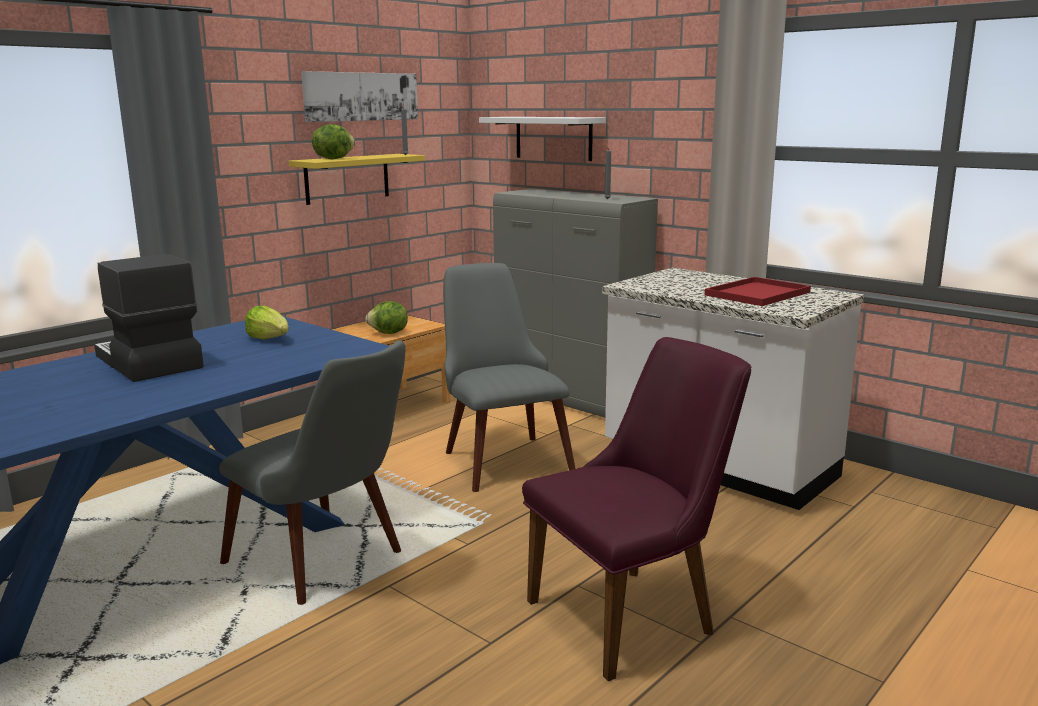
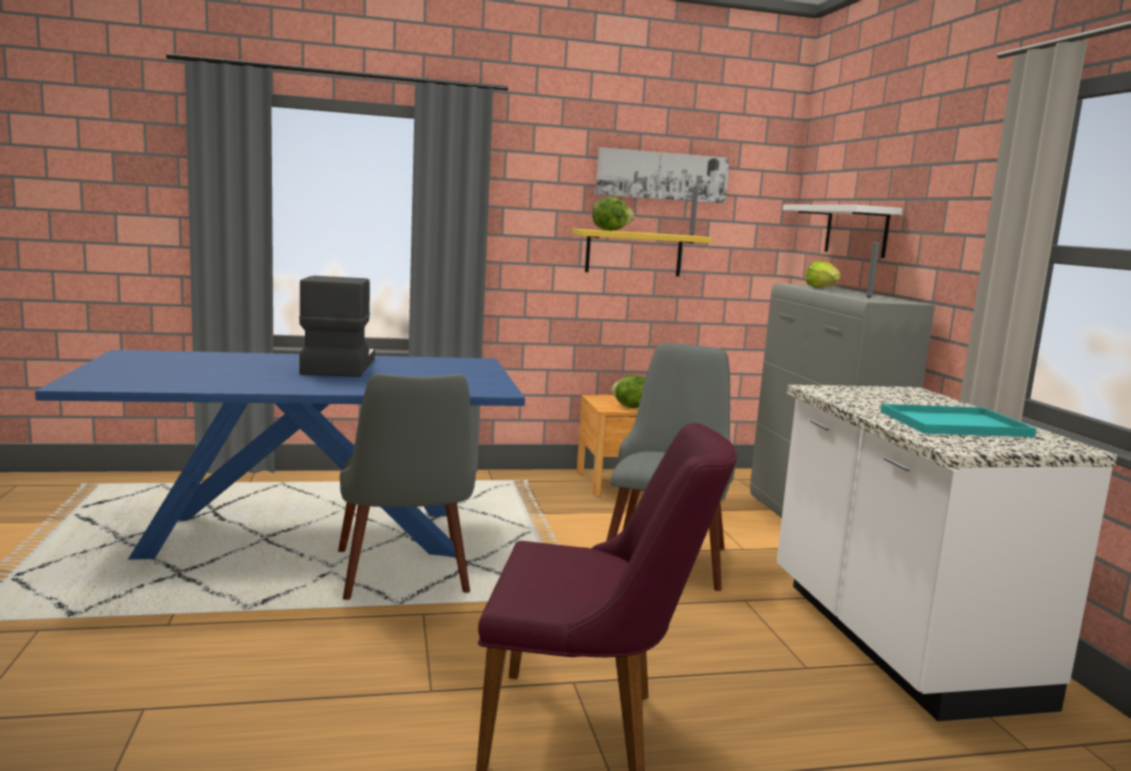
camera: 35 degrees right, 5 degrees down
lettuce [245,306,289,340] -> lettuce moved to [805,261,841,288]
red tray [705,277,811,306] -> turquoise tray [881,404,1037,437]

